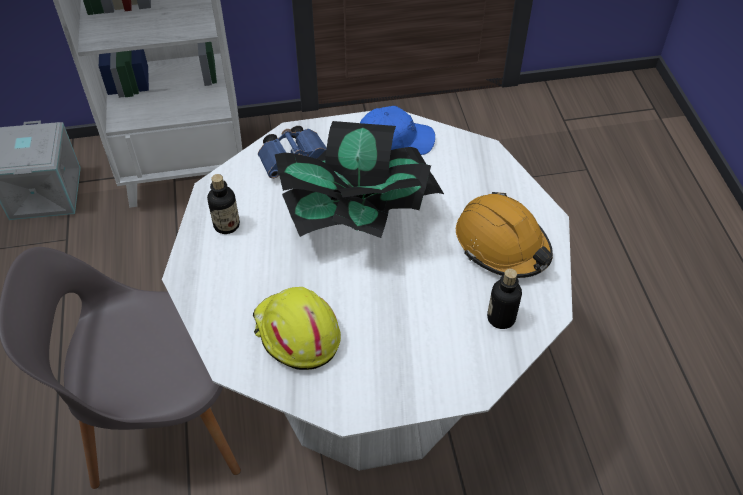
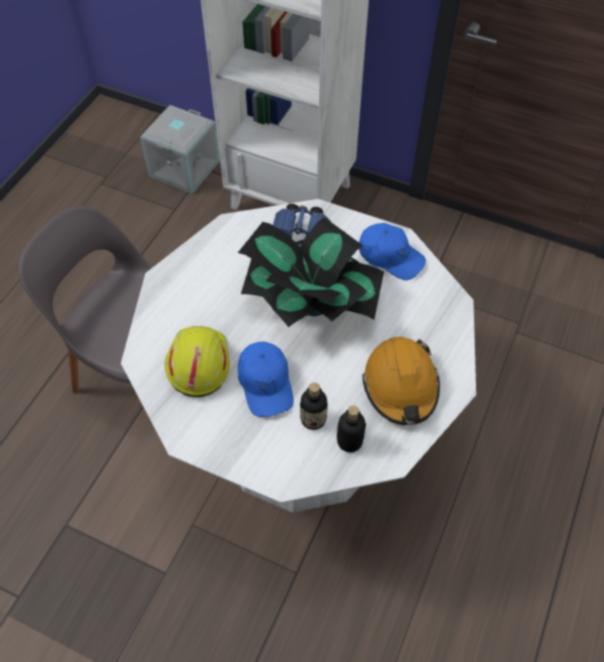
camera: 35 degrees right, 5 degrees up
bottle [207,174,240,234] -> bottle moved to [300,382,328,430]
none -> blue cap [238,342,294,417]

